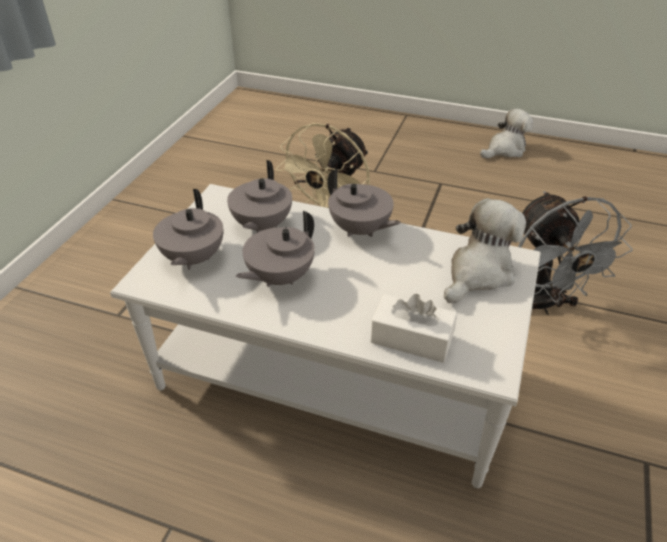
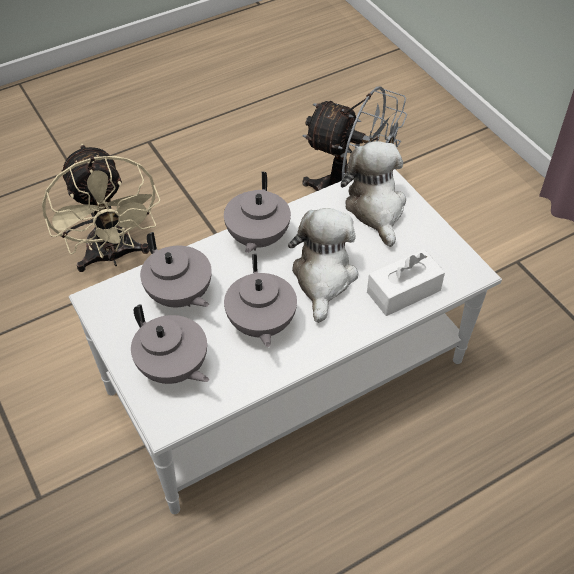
camera: 50 degrees left, 10 degrees up
grey teapot [327,169,401,237] -> grey teapot turned 105 degrees clockwise [224,172,291,253]
plush toy [480,108,533,158] -> plush toy moved to [288,208,358,323]

